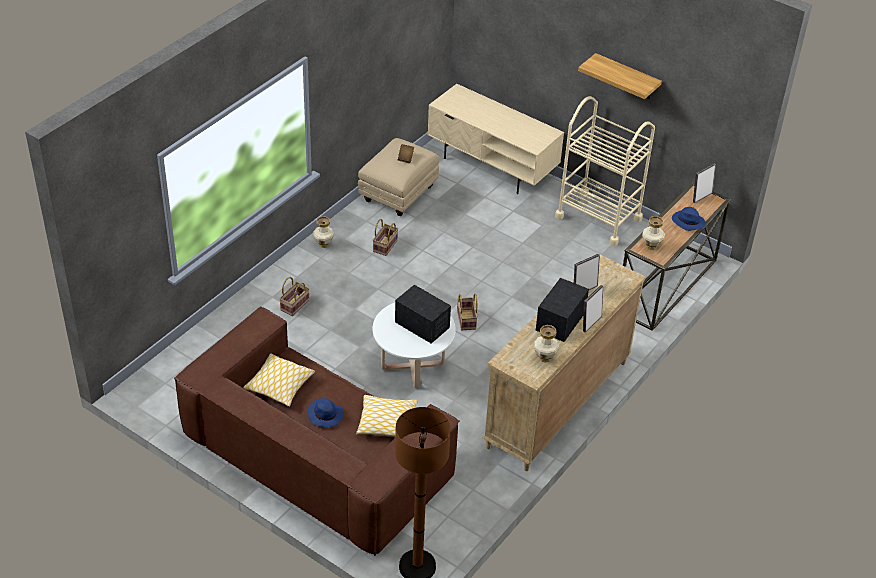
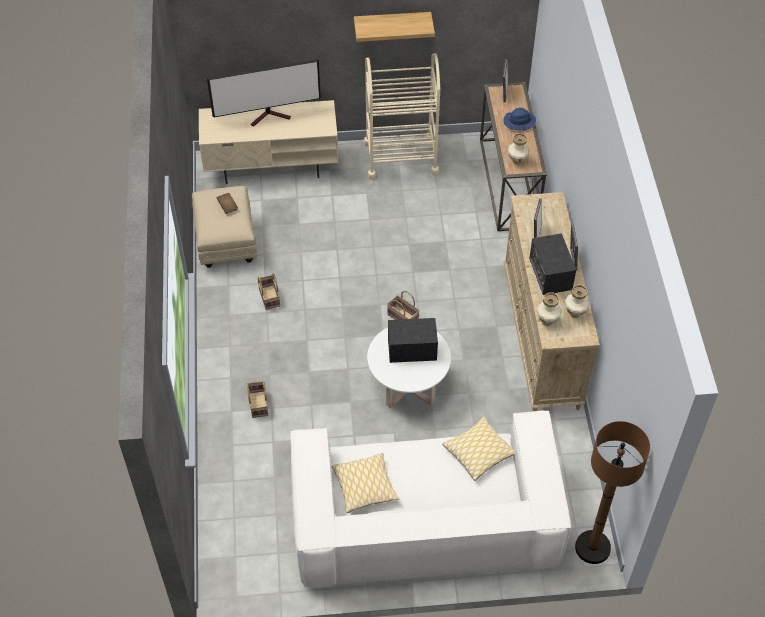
camera: 40 degrees left, 10 degrees up
brown sofa [174,306,460,556] -> white sofa [291,411,571,588]
blue hat [308,398,344,427] -> none
vase [313,216,334,248] -> vase moved to [536,293,562,326]
none -> television [207,59,321,126]

